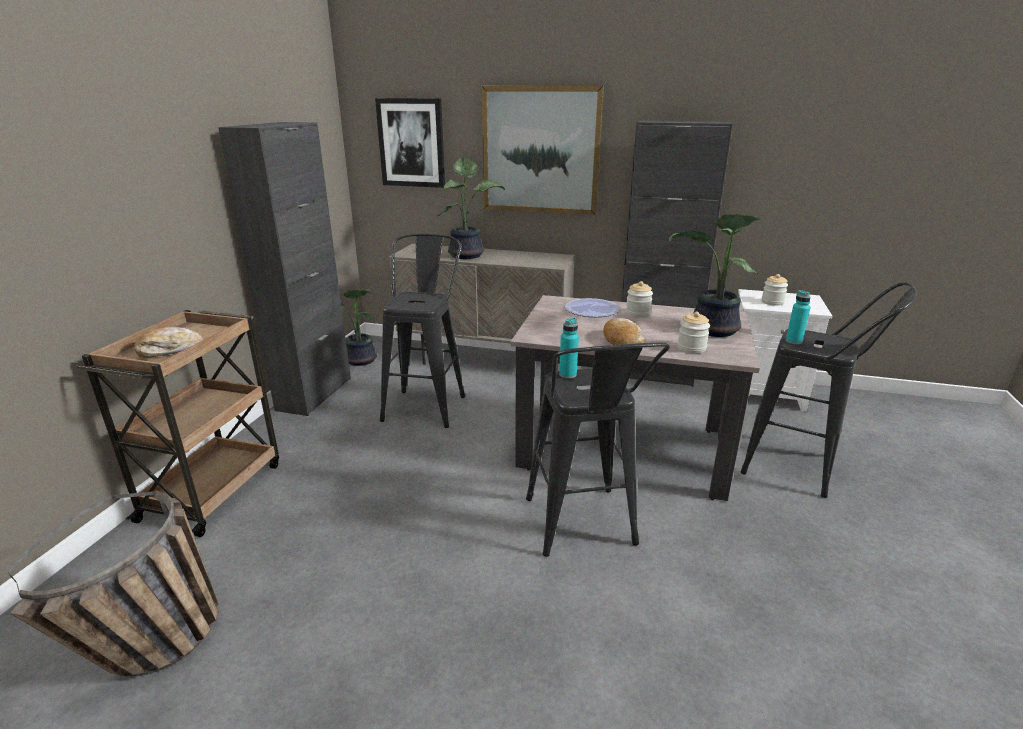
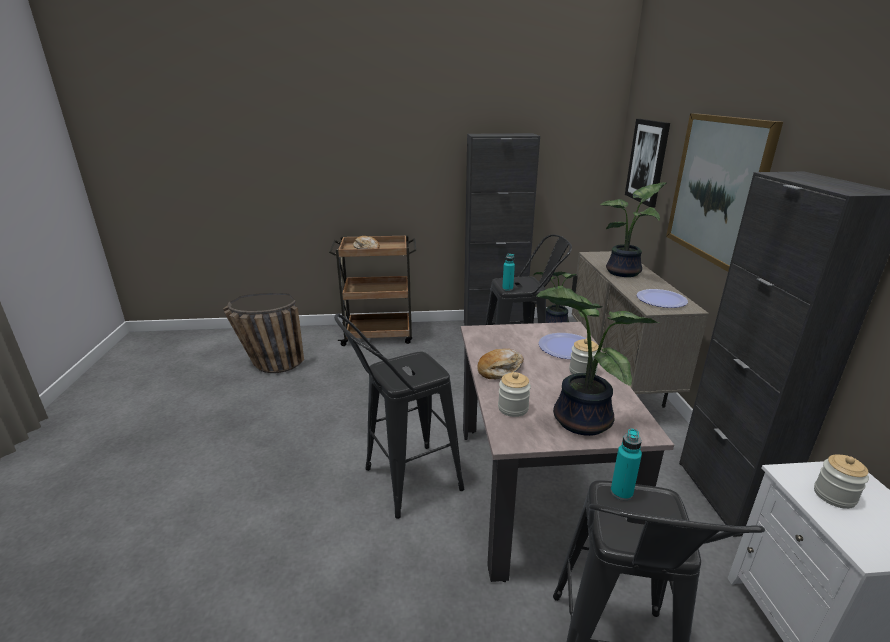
camera: 70 degrees right, 0 degrees up
turquoise bottle [559,318,579,378] -> turquoise bottle moved to [502,253,515,291]
none -> plate [637,289,688,308]

